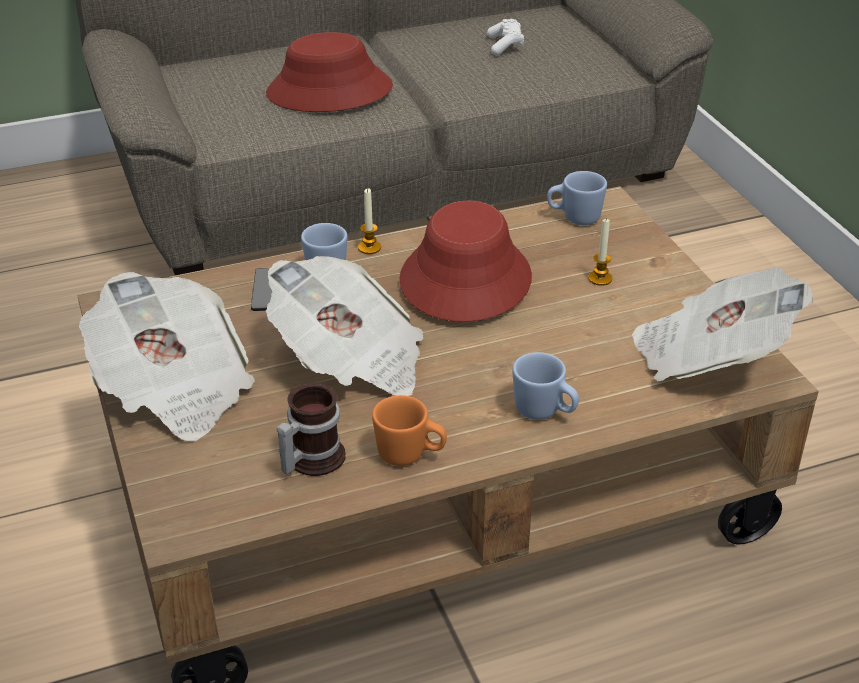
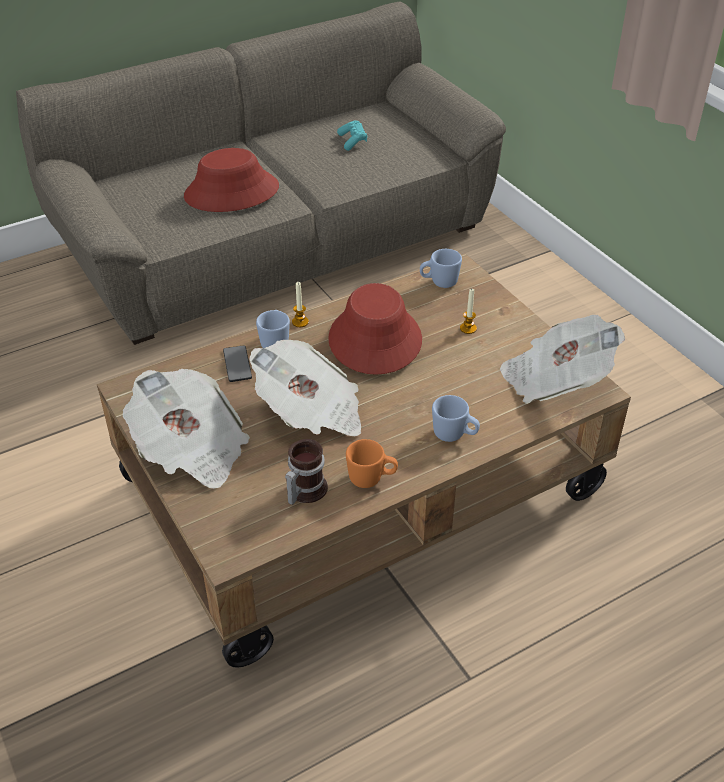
camera: 10 degrees left, 5 degrees up
white game controller [487,19,524,56] -> turquoise game controller [337,120,367,151]

